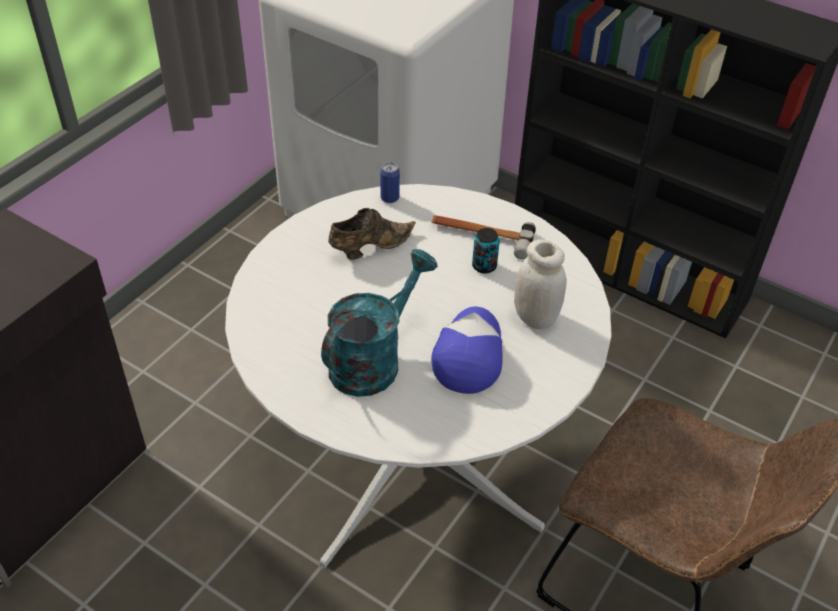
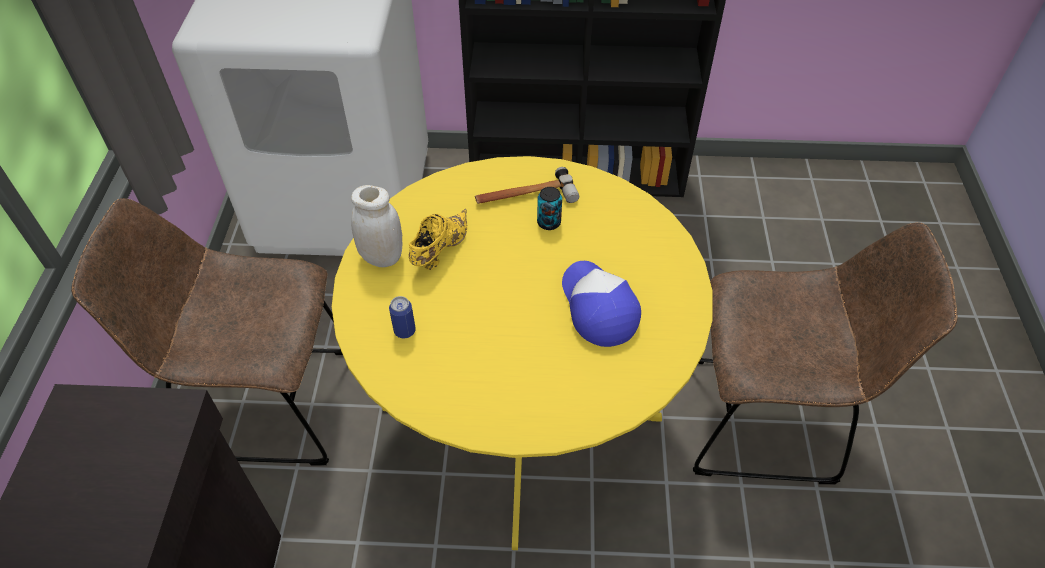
camera: 30 degrees left, 5 degrees up
white dining table [225,184,612,568] -> yellow dining table [332,156,713,550]
turquoise watering can [321,249,438,397] -> none
brown shoe [328,208,416,260] -> yellow shoe [409,209,467,270]
can [380,162,400,203] -> can moved to [389,296,416,339]
white jar [514,239,566,329] -> white jar moved to [351,185,403,267]
none -> brown chair [71,198,343,466]

